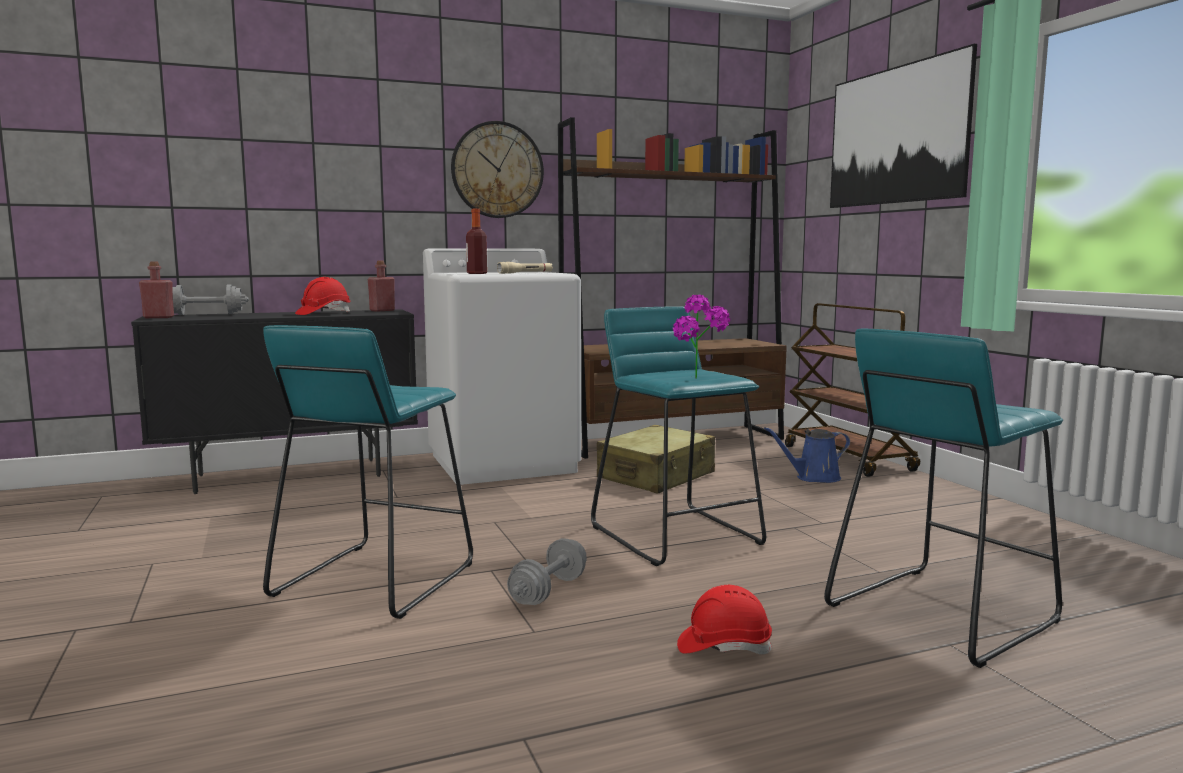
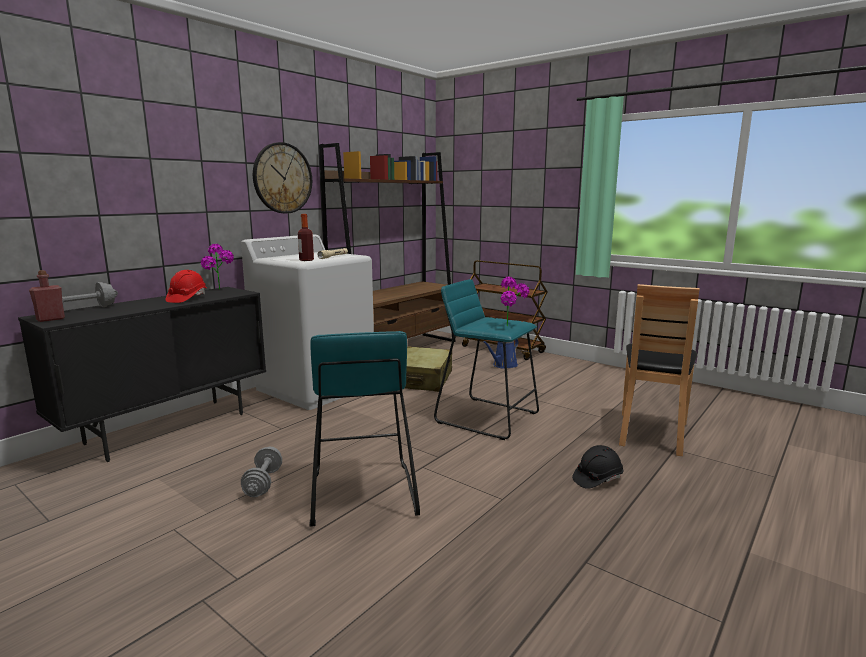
camera: 30 degrees left, 5 degrees up
red bottle [368,261,395,312] -> potted plant [201,244,234,290]
grey dumbbell [507,538,587,605] -> grey dumbbell moved to [241,447,282,497]
red hard hat [677,585,772,654] -> black hard hat [572,445,623,489]
turquoise stool [824,329,1063,668] -> brown chair [619,284,700,456]
picture [830,44,977,208] -> none

